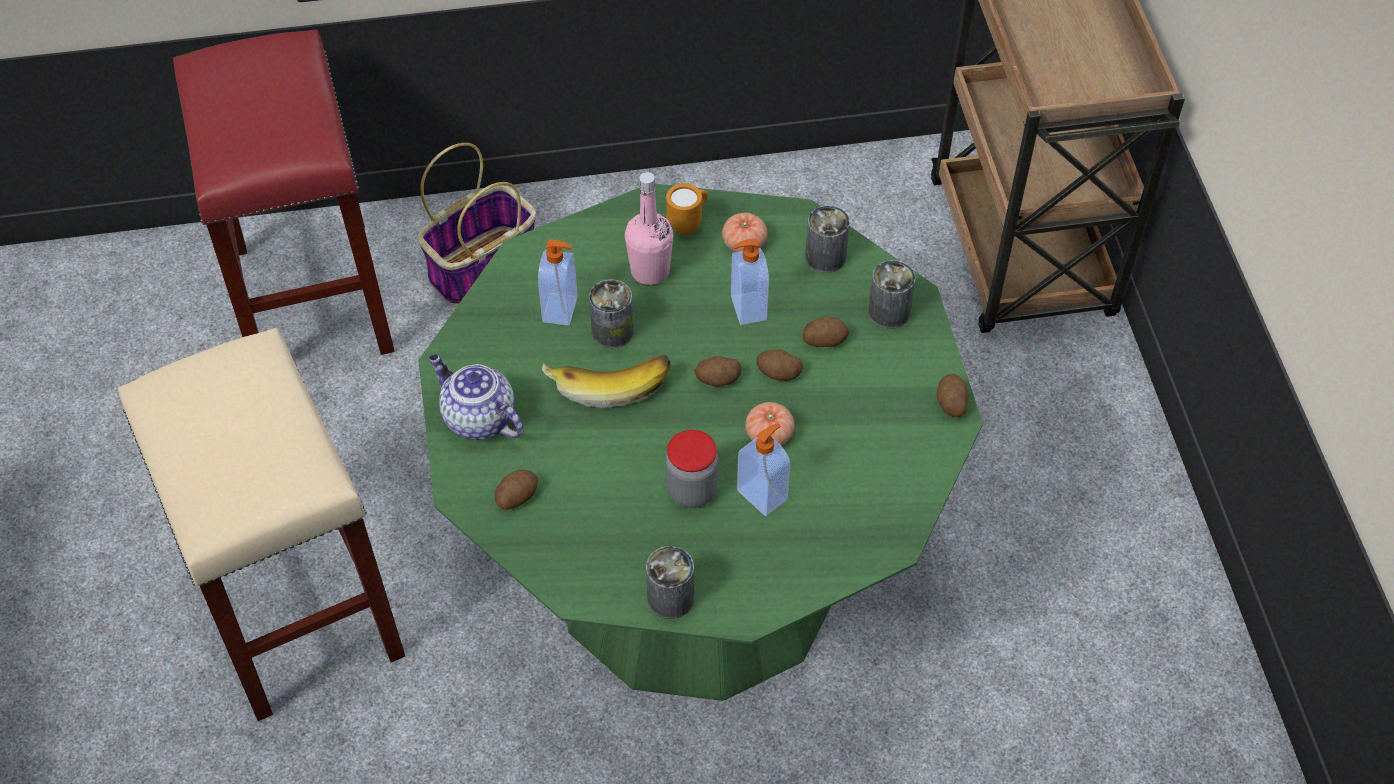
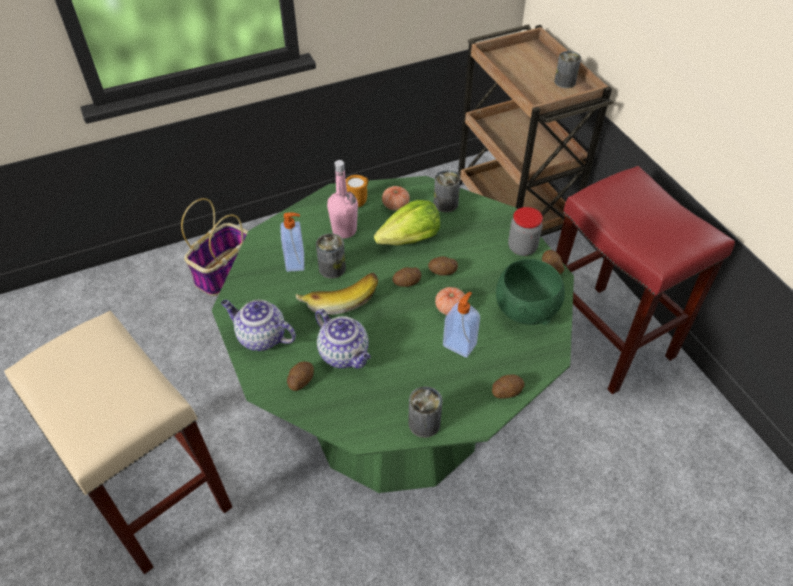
camera: 15 degrees left, 5 degrees down
red stool [173,29,395,355] -> red stool moved to [556,166,735,395]
jar [666,430,718,508] -> jar moved to [508,207,543,256]
soap dispenser [731,238,769,325] -> lettuce [374,200,440,245]
potato [802,317,849,347] -> potato moved to [492,374,525,399]
can [868,260,916,329] -> can moved to [554,51,581,88]
none -> teapot [315,309,371,368]
none -> green bowl [496,259,565,325]

